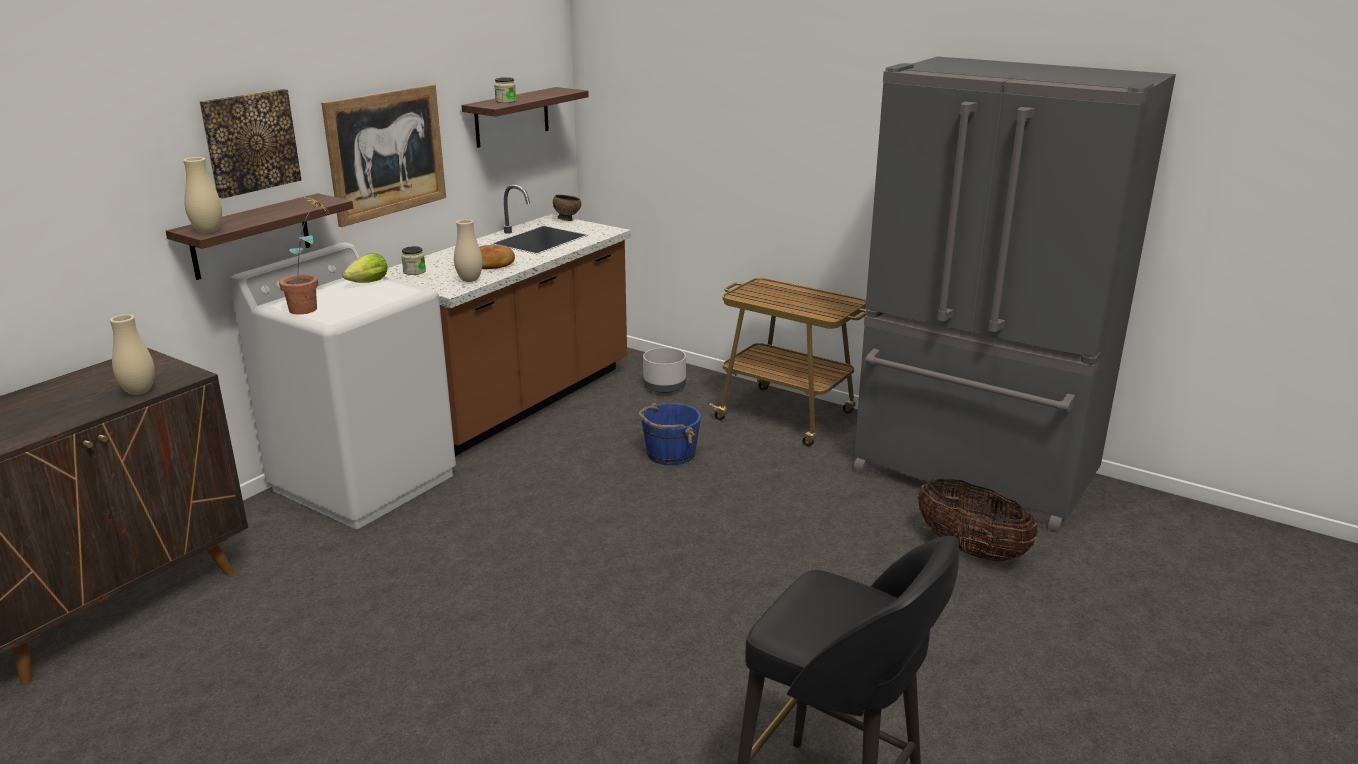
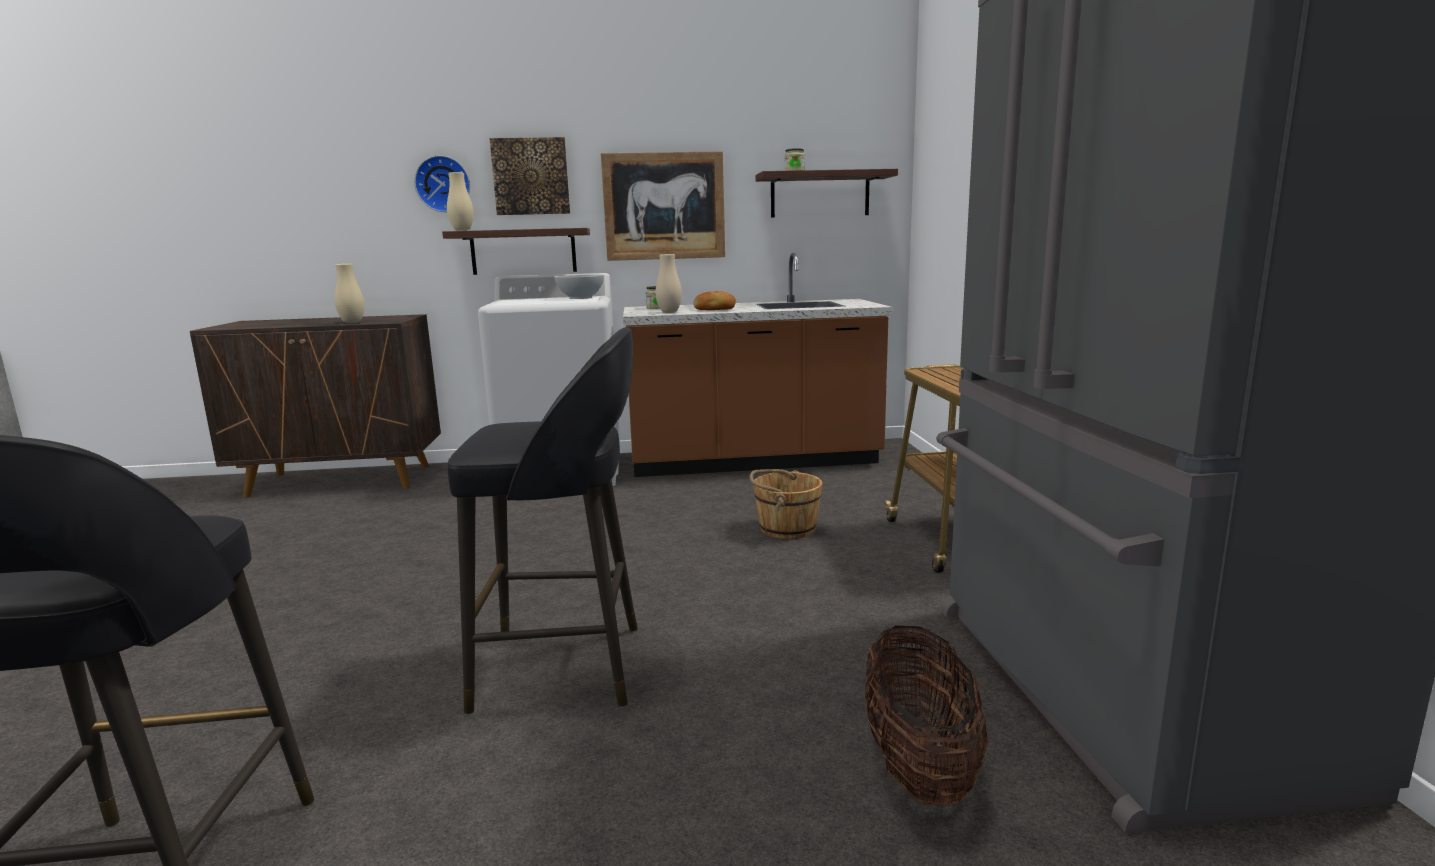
camera: 50 degrees right, 10 degrees down
potted plant [279,196,328,314] -> none
lettuce [343,253,388,283] -> white bowl [554,274,604,299]
brown bowl [553,195,581,221] -> none
blue bucket [638,403,701,465] -> brown bucket [749,469,822,539]
grey planter [643,348,686,393] -> none
none -> wall clock [414,155,470,212]
none -> black stool [448,327,638,714]

